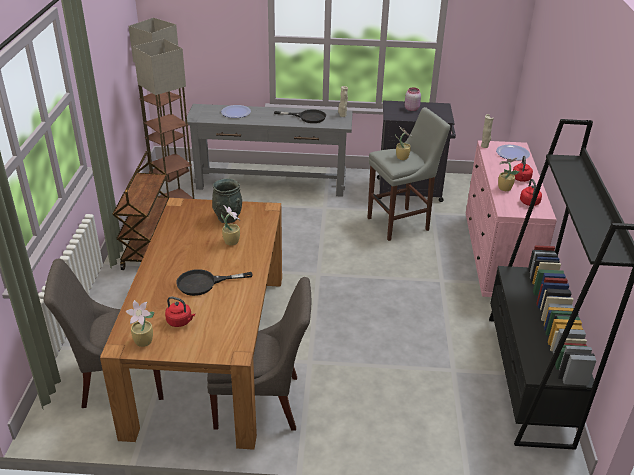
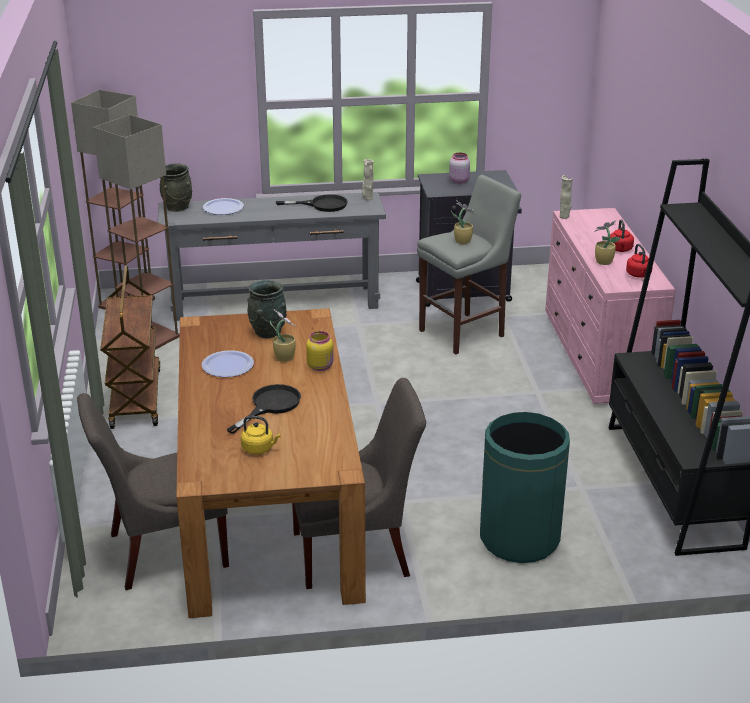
camera: 10 degrees left, 5 degrees down
potted plant [126,300,154,347] -> none
red kettle [165,297,195,327] -> yellow kettle [241,416,281,454]
black frying pan [176,269,253,296] -> black frying pan turned 150 degrees clockwise [227,384,301,434]
plate [496,145,530,161] -> plate moved to [202,350,254,377]
none -> grey vase [160,163,192,212]
none -> yellow jar [306,331,333,371]
none -> green trash can [480,412,570,563]

